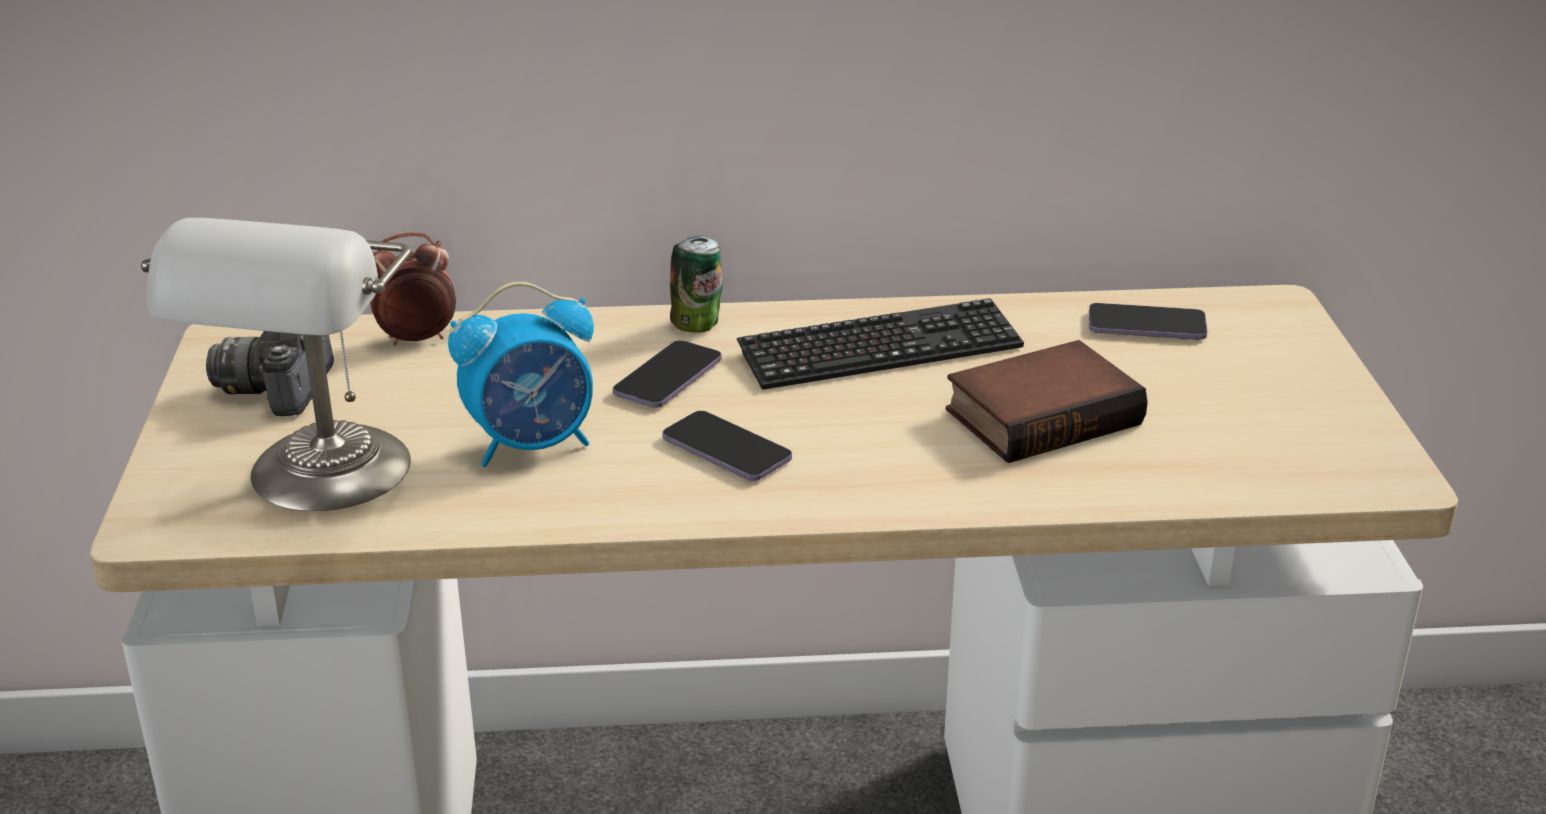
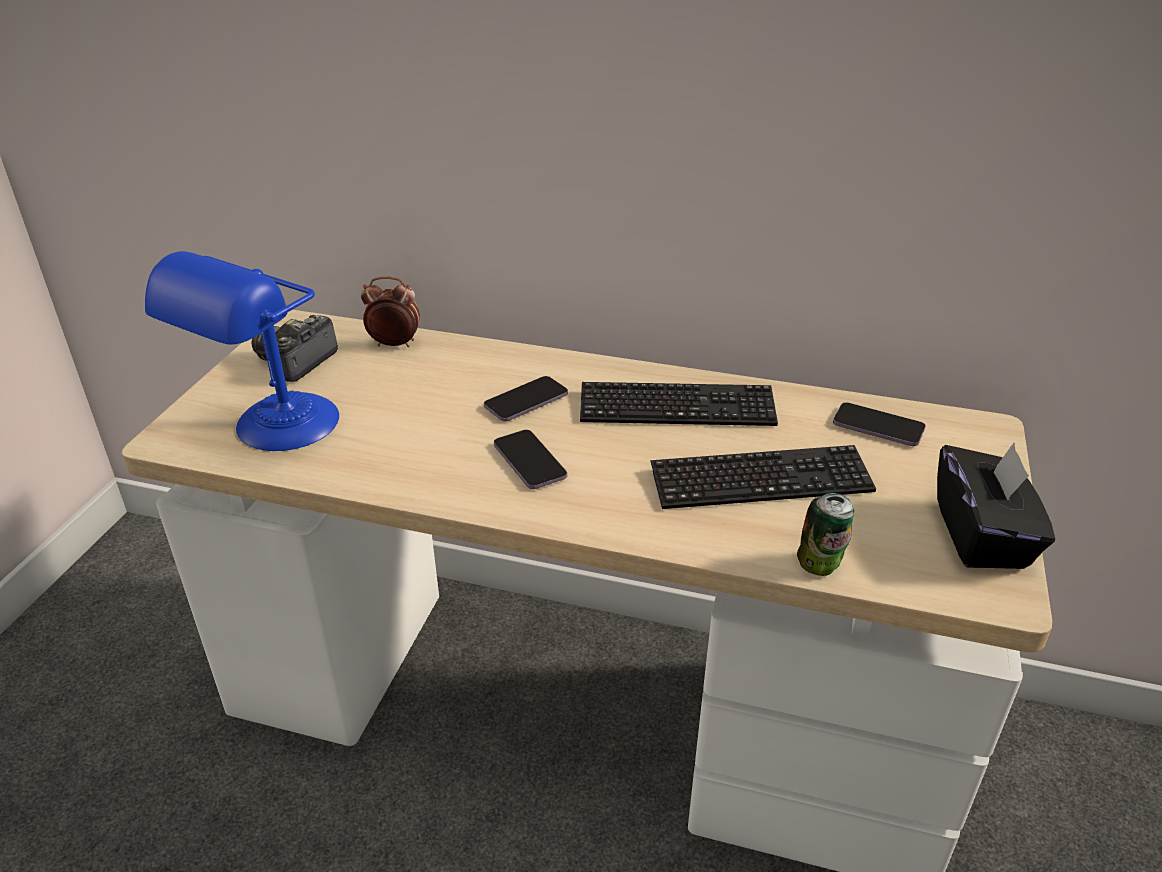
camera: 20 degrees right, 5 degrees up
white table lamp [141,218,411,511] -> blue table lamp [145,251,339,451]
alarm clock [448,282,594,467] -> none
can [670,236,723,333] -> can moved to [797,493,854,576]
book [946,340,1148,463] -> keyboard [651,445,876,509]
none -> black tissue box [937,443,1055,569]

